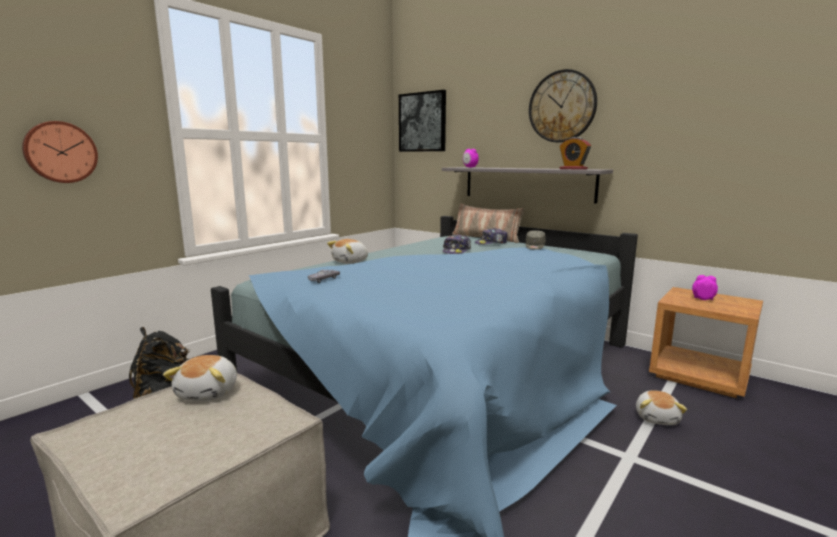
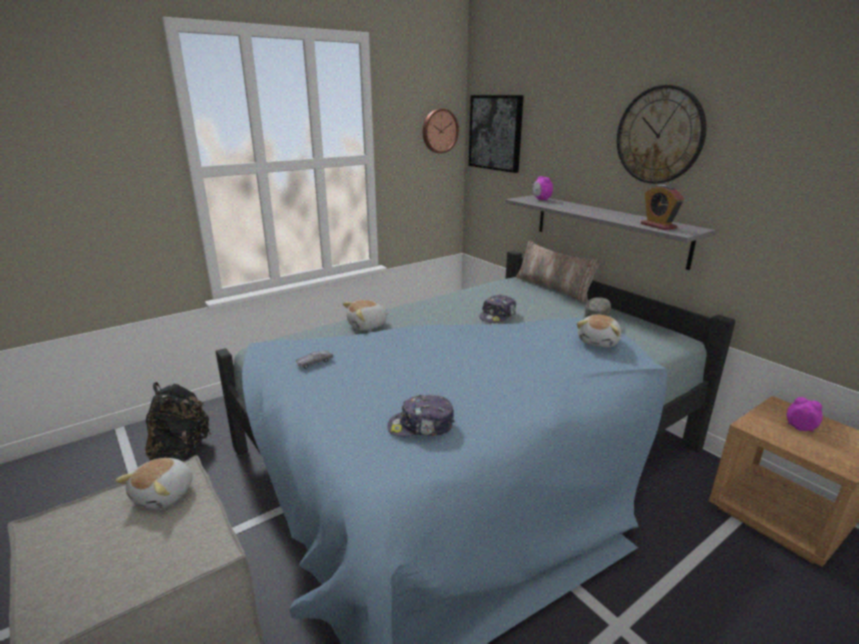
camera: 15 degrees right, 10 degrees up
wall clock [22,121,98,183] -> wall clock moved to [423,109,459,153]
cap [475,228,508,245] -> cap moved to [388,395,455,437]
plush toy [636,390,687,425] -> plush toy moved to [577,314,621,347]

